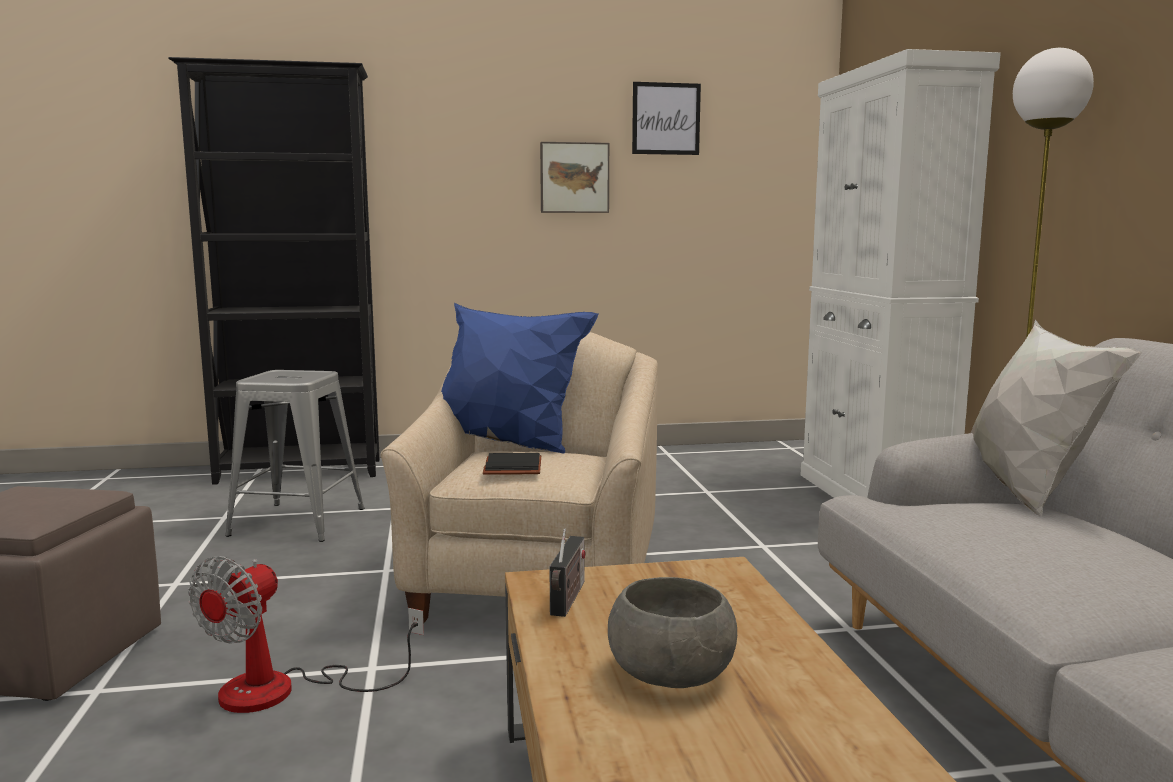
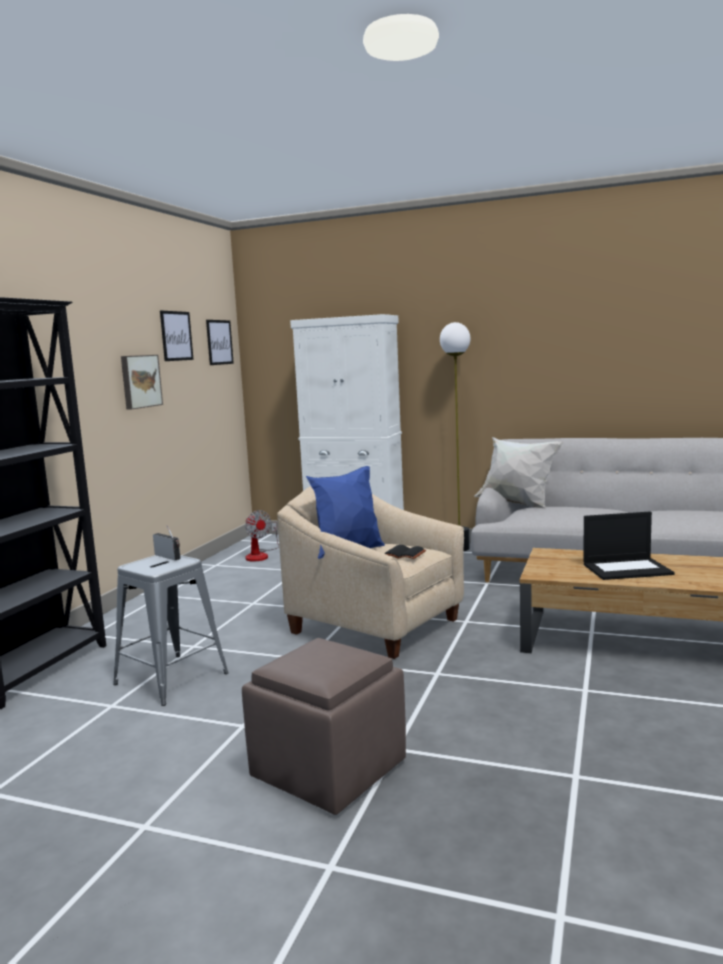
camera: 60 degrees left, 0 degrees up
fan [188,556,424,713] -> fan moved to [245,510,279,562]
radio [549,528,585,617] -> radio moved to [153,525,181,560]
grey bowl [608,577,737,688] -> laptop [583,512,674,580]
none -> picture [206,320,234,365]

